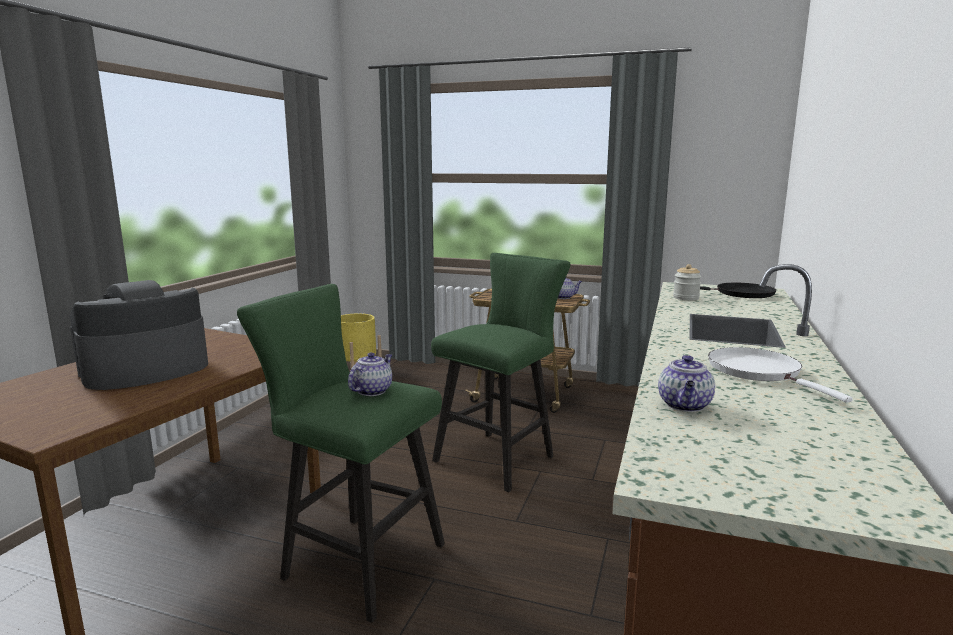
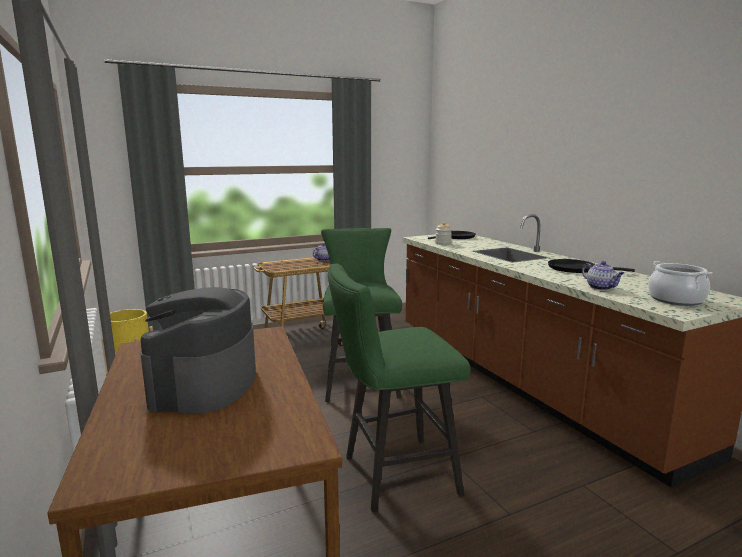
camera: 45 degrees left, 0 degrees up
teapot [348,353,392,396] -> none
white frying pan [708,347,853,403] -> black frying pan [548,259,635,273]
none -> cooking pot [648,261,713,306]

